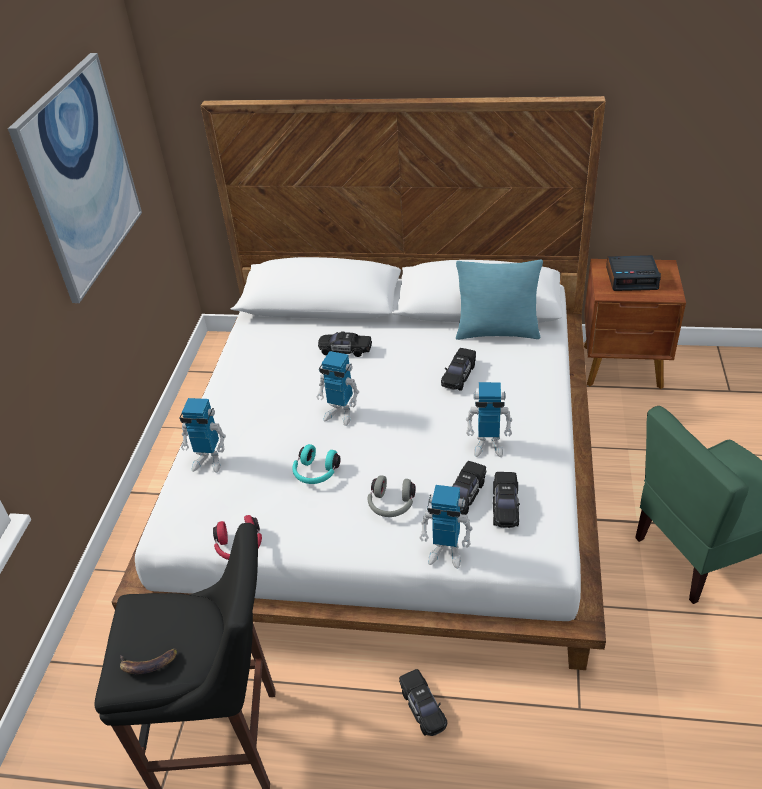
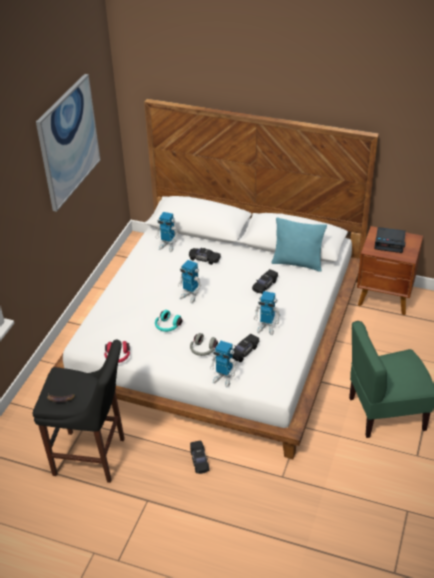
camera: 10 degrees right, 0 degrees up
toy robot [179,398,226,473] -> toy robot moved to [155,212,178,252]
black toy car [493,472,520,528] -> none

